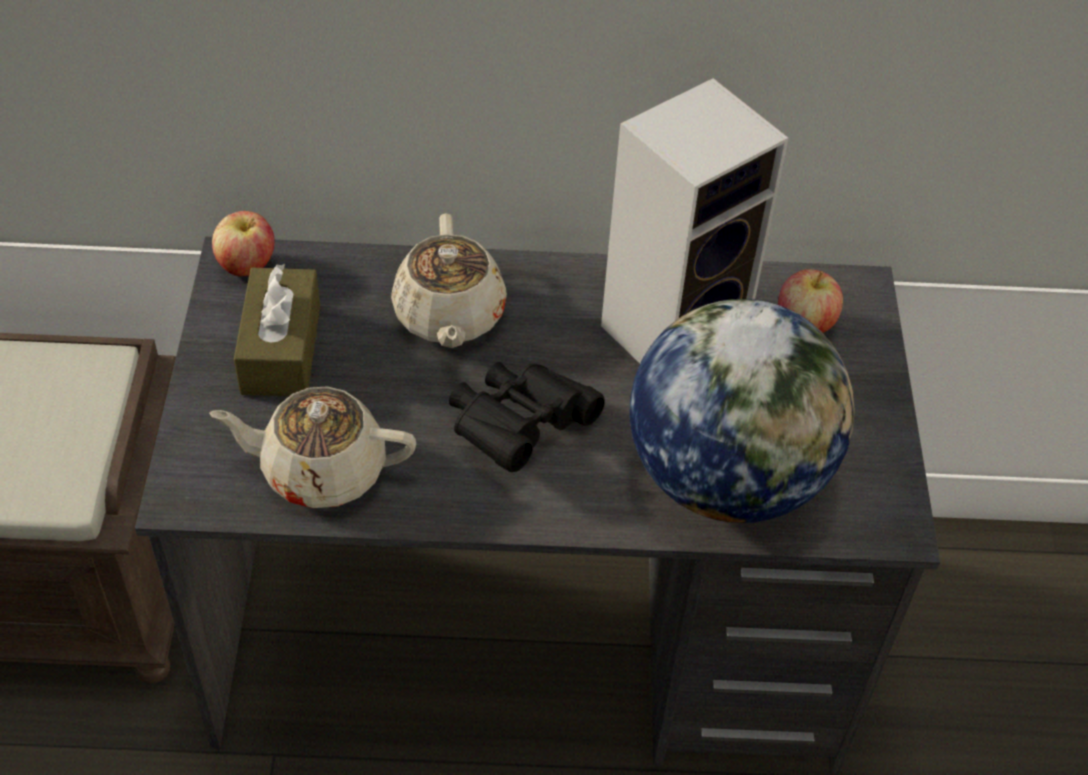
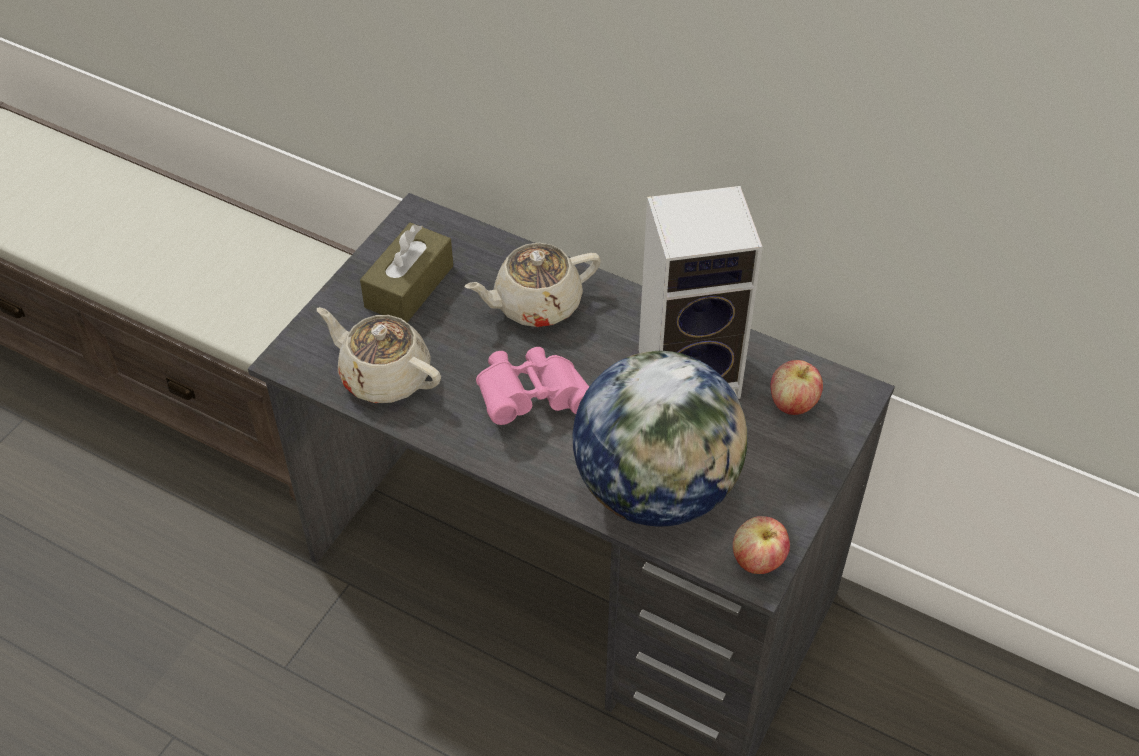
camera: 30 degrees right, 0 degrees up
apple [212,211,275,276] -> apple moved to [733,516,790,574]
beige teapot [391,213,507,348] -> beige teapot turned 45 degrees clockwise [464,243,601,327]
black binoculars [449,362,605,472] -> pink binoculars [476,347,590,425]

